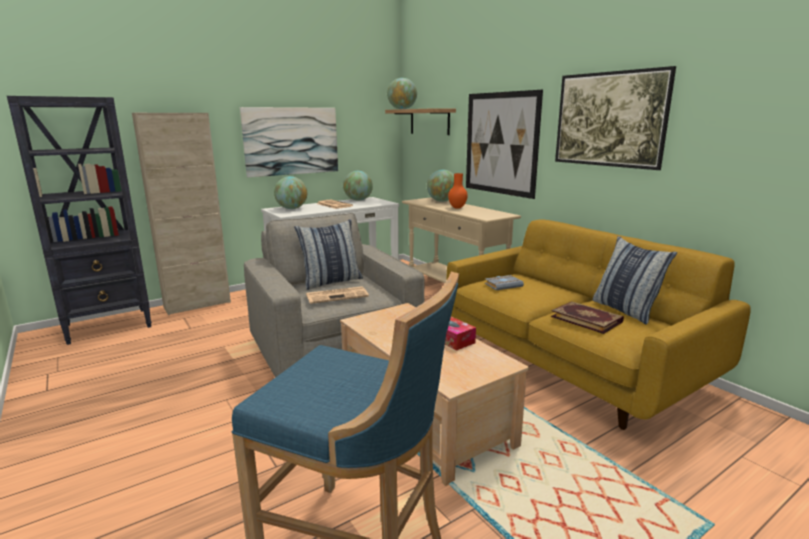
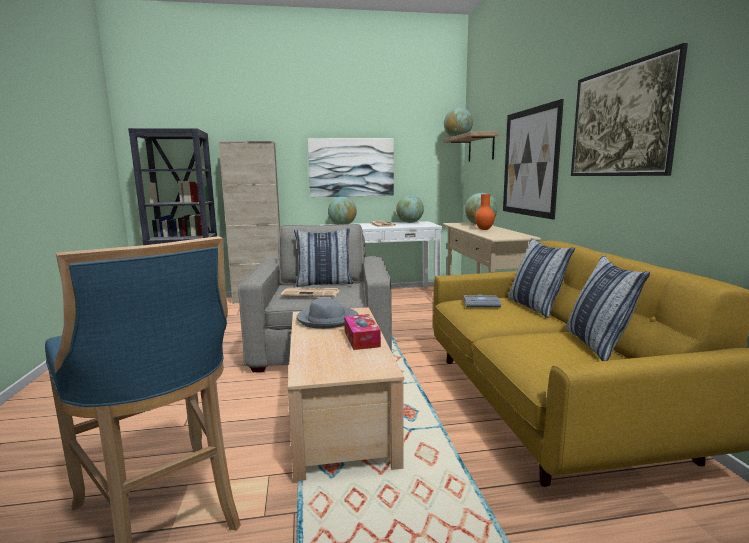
camera: 25 degrees right, 5 degrees down
book [551,301,624,334] -> none
none -> grey hat [297,298,359,329]
none -> pillow [508,238,575,318]

